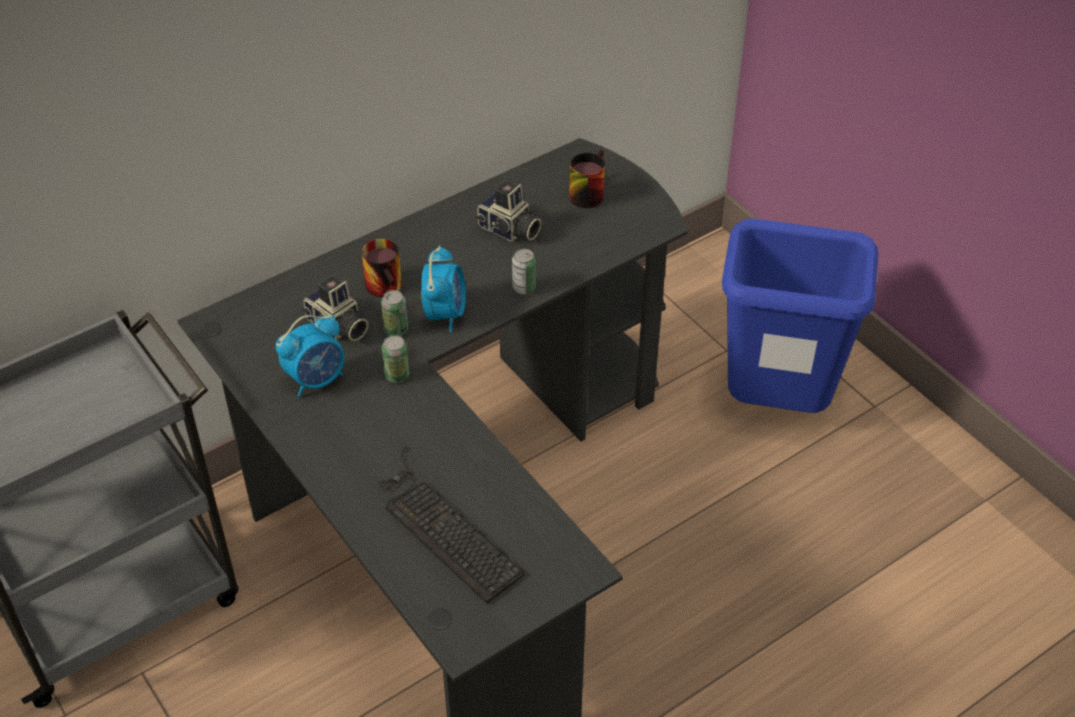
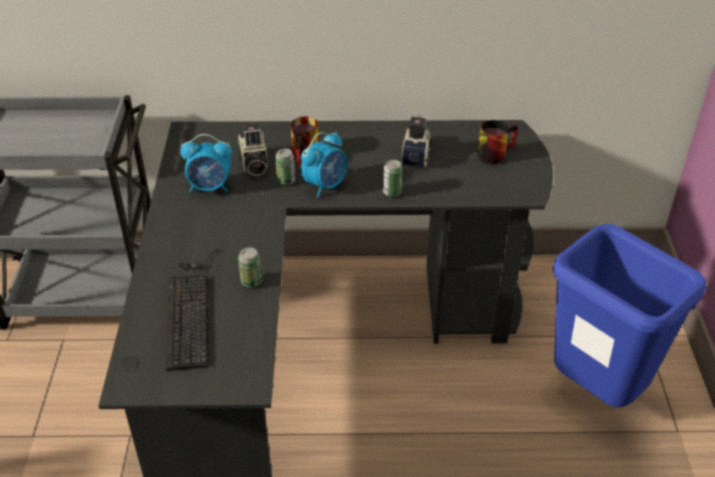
camera: 35 degrees right, 5 degrees down
can [382,335,409,382] -> can moved to [238,247,262,288]
camera [475,181,542,242] -> camera turned 150 degrees counterclockwise [402,115,434,167]

